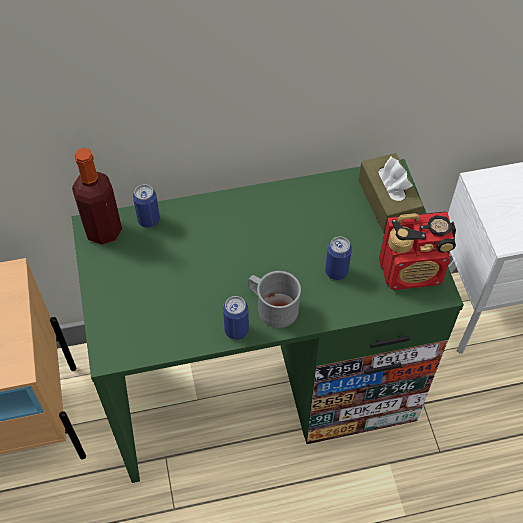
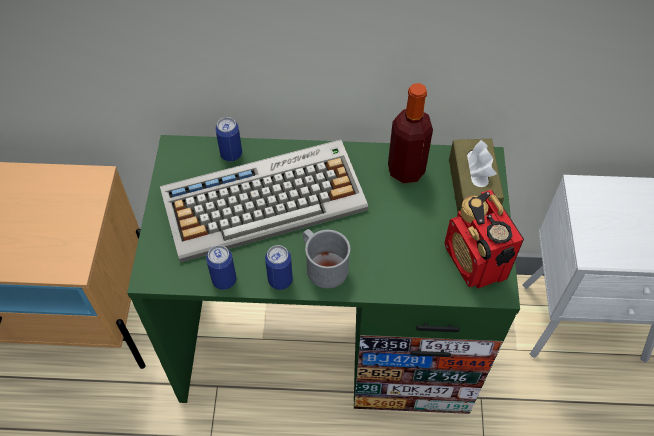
camera: 15 degrees right, 0 degrees up
bottle [72,148,122,245] -> bottle moved to [388,83,433,183]
can [325,236,352,280] -> can moved to [206,245,236,290]
radio [379,211,456,290] -> radio turned 60 degrees clockwise [445,190,524,288]
none -> keyboard [160,139,368,263]

